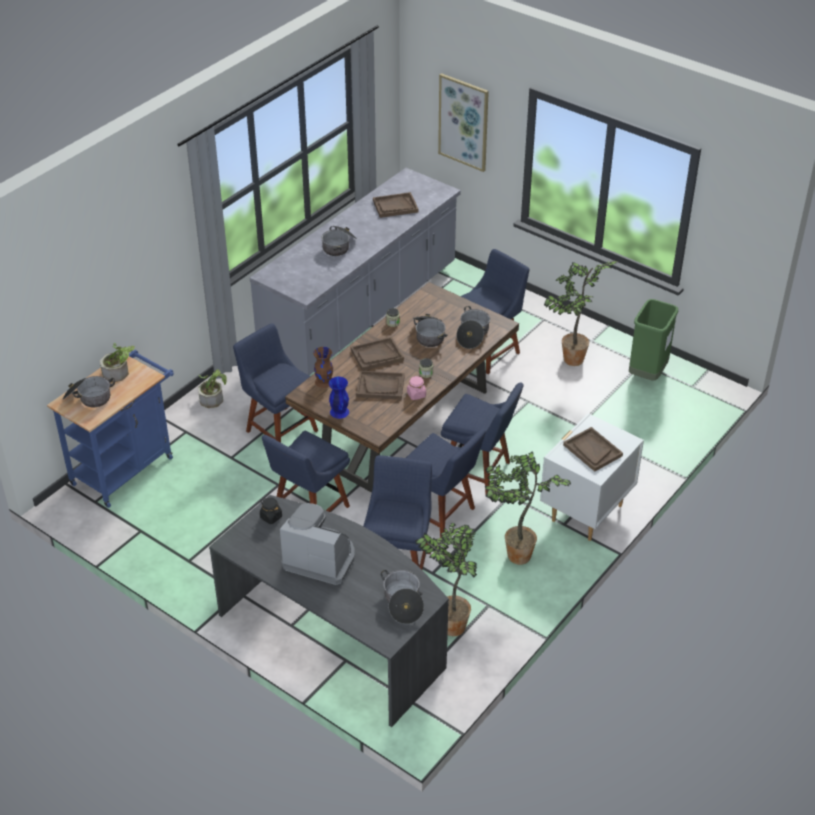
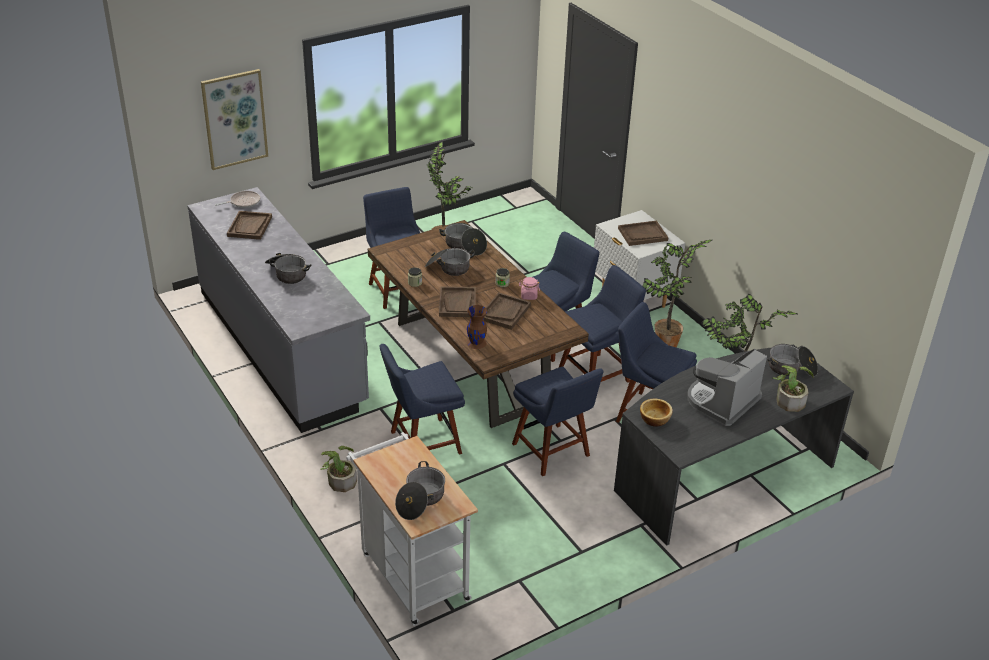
camera: 70 degrees left, 5 degrees down
blue cart [47,350,174,508] -> white cart [346,432,478,626]
potted plant [100,343,135,383] -> potted plant moved to [772,365,814,412]
black jar [260,498,282,524] -> bowl [640,399,673,427]
blue vase [329,377,349,419] -> none
green trash can [629,299,678,381] -> none
none -> frying pan [215,191,260,208]

